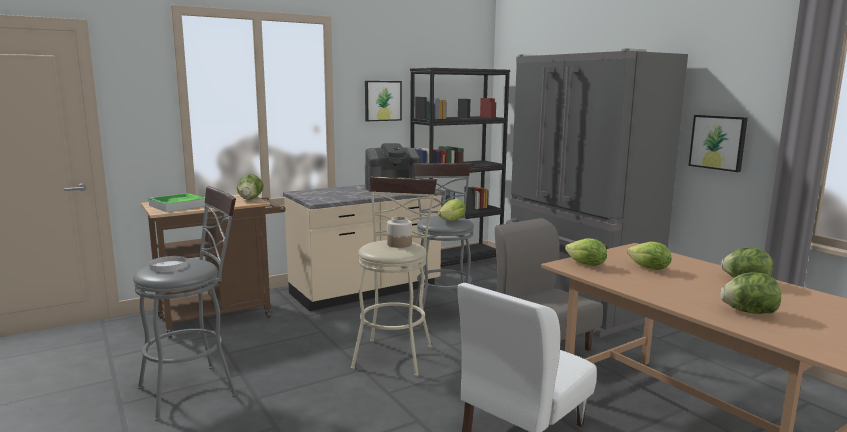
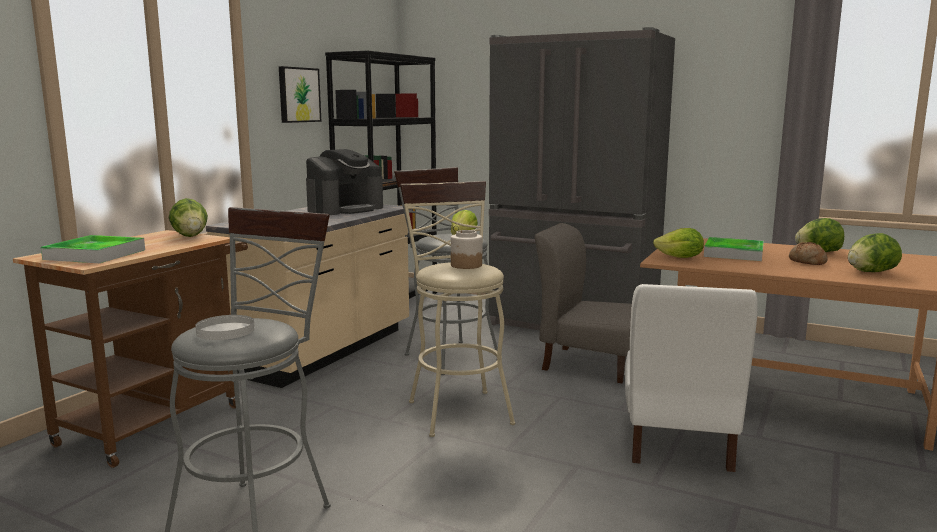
camera: 30 degrees left, 0 degrees up
lettuce [627,242,671,270] -> tray [704,237,764,261]
picture [689,115,748,172] -> none
none -> bread [789,242,828,265]

